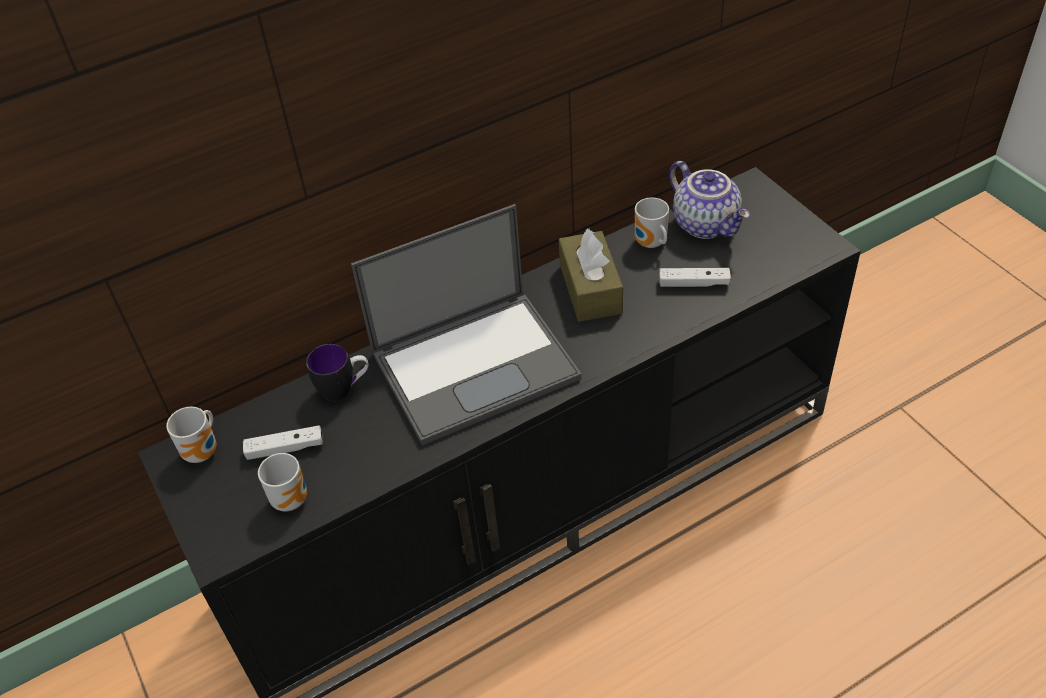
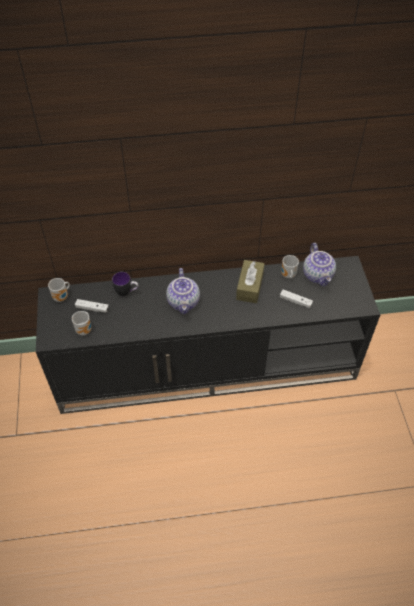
camera: 20 degrees right, 5 degrees up
laptop [351,204,582,445] -> teapot [166,268,200,314]

